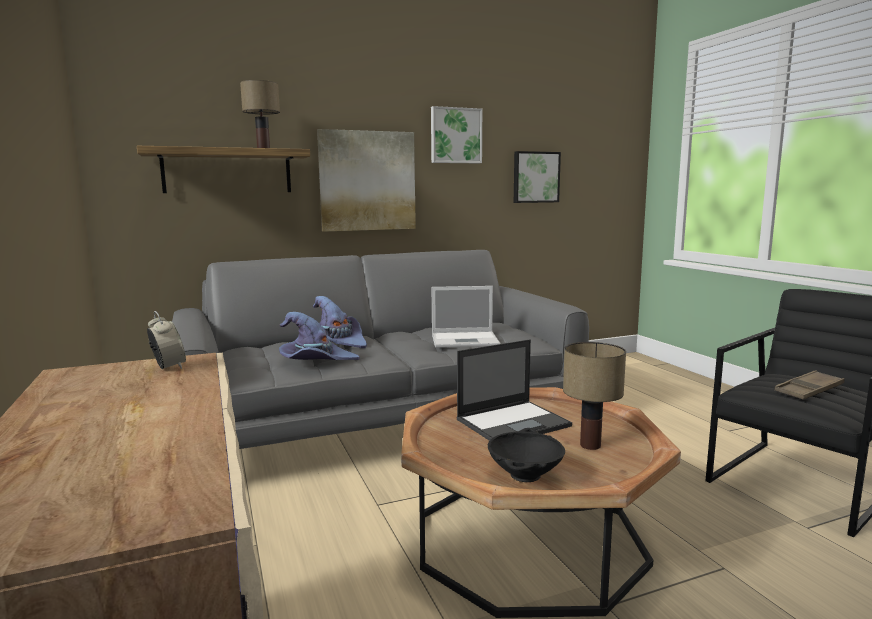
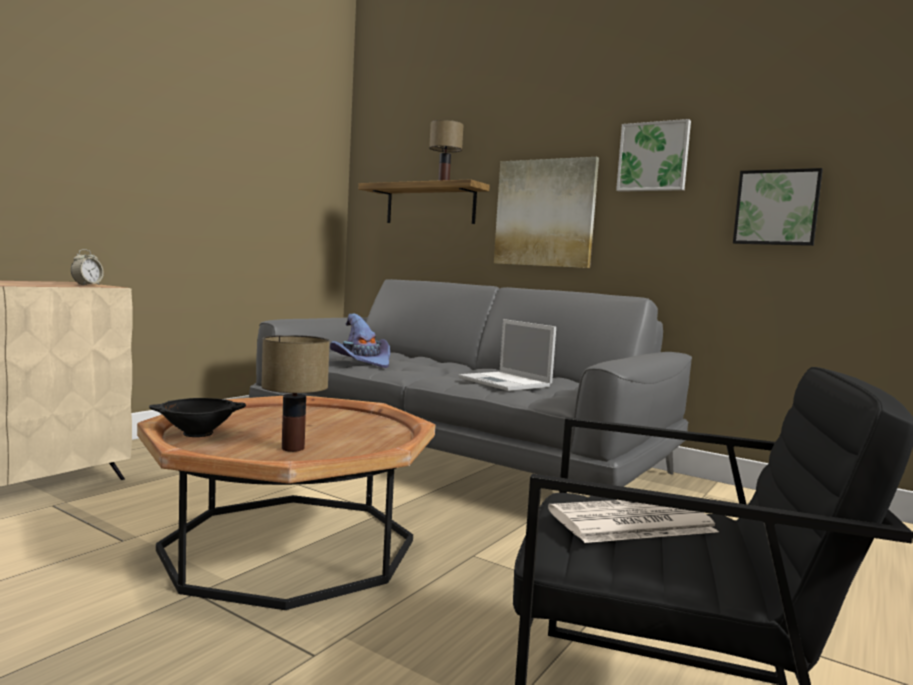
camera: 55 degrees right, 5 degrees down
purple hat [313,296,367,348] -> none
laptop [456,339,572,441] -> none
brown tray [774,370,845,400] -> newspaper [548,500,719,543]

